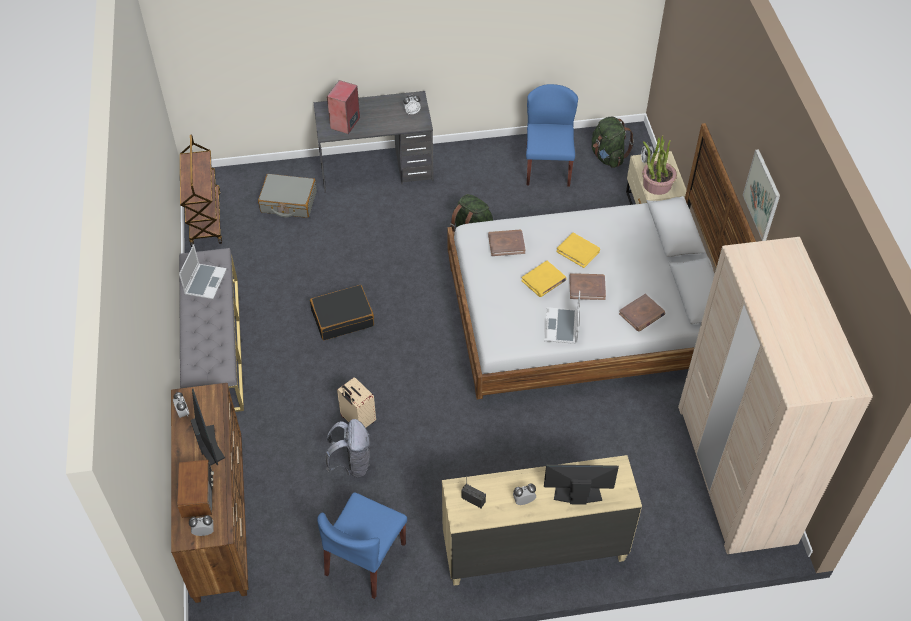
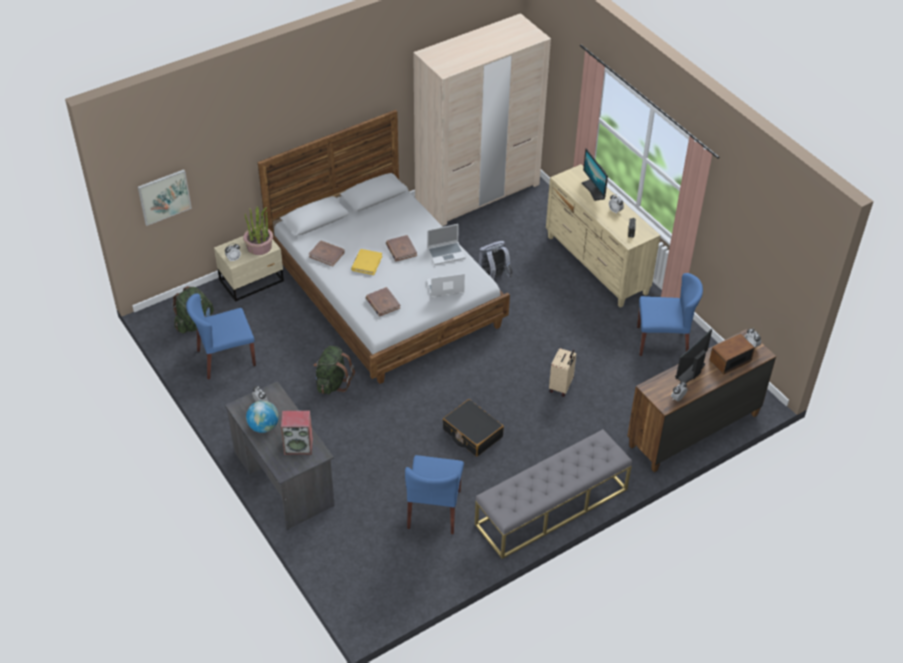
camera: 115 degrees left, 5 degrees down
laptop [179,244,227,299] -> laptop moved to [426,273,465,298]
brown cart [180,135,222,247] -> none
grey suitcase [258,174,317,218] -> none
grey backpack [325,419,370,478] -> grey backpack moved to [478,241,513,280]
yellow book [521,261,567,297] -> none
brown book [619,294,665,331] -> brown book moved to [309,240,345,267]
picture [743,149,780,241] -> picture moved to [138,169,192,226]
none -> globe [246,400,279,433]
none -> blue chair [405,455,464,534]

